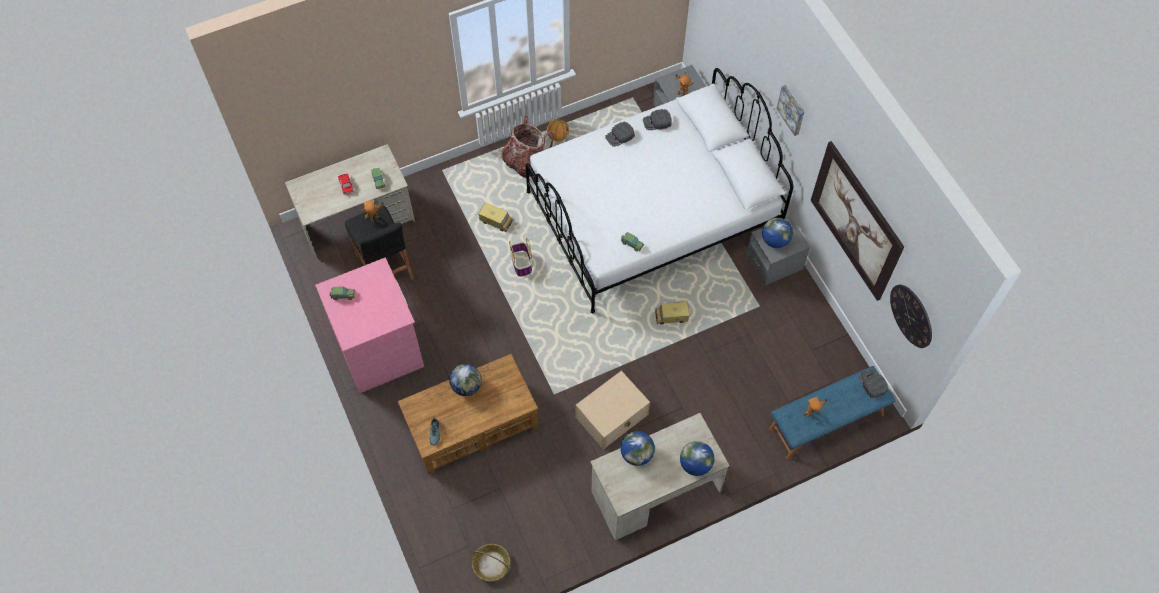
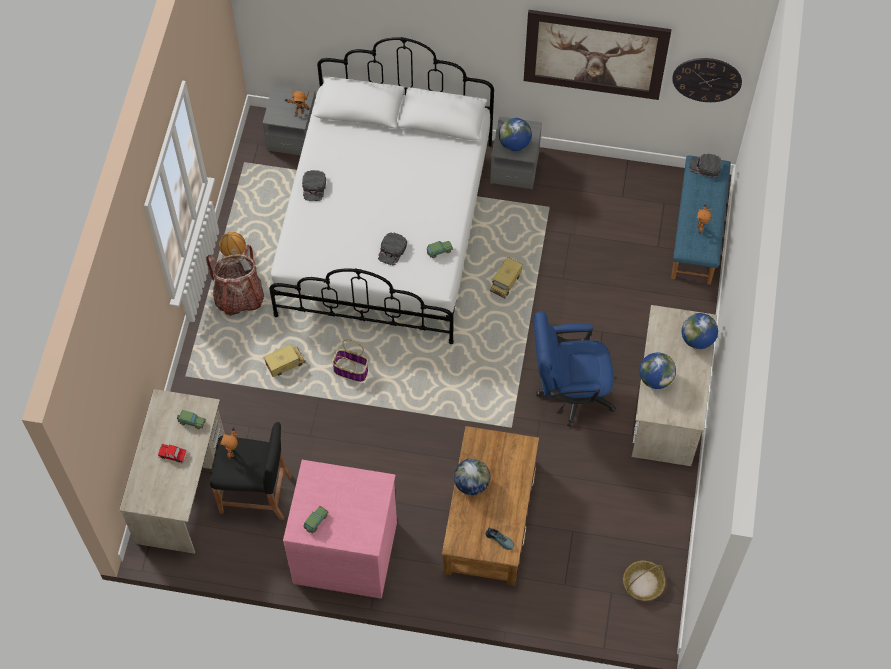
camera: 55 degrees left, 0 degrees up
beige storage box [575,371,650,449] -> blue office chair [534,311,616,427]
black cap [643,109,672,130] -> black cap moved to [378,232,407,266]
picture [777,85,804,136] -> none

